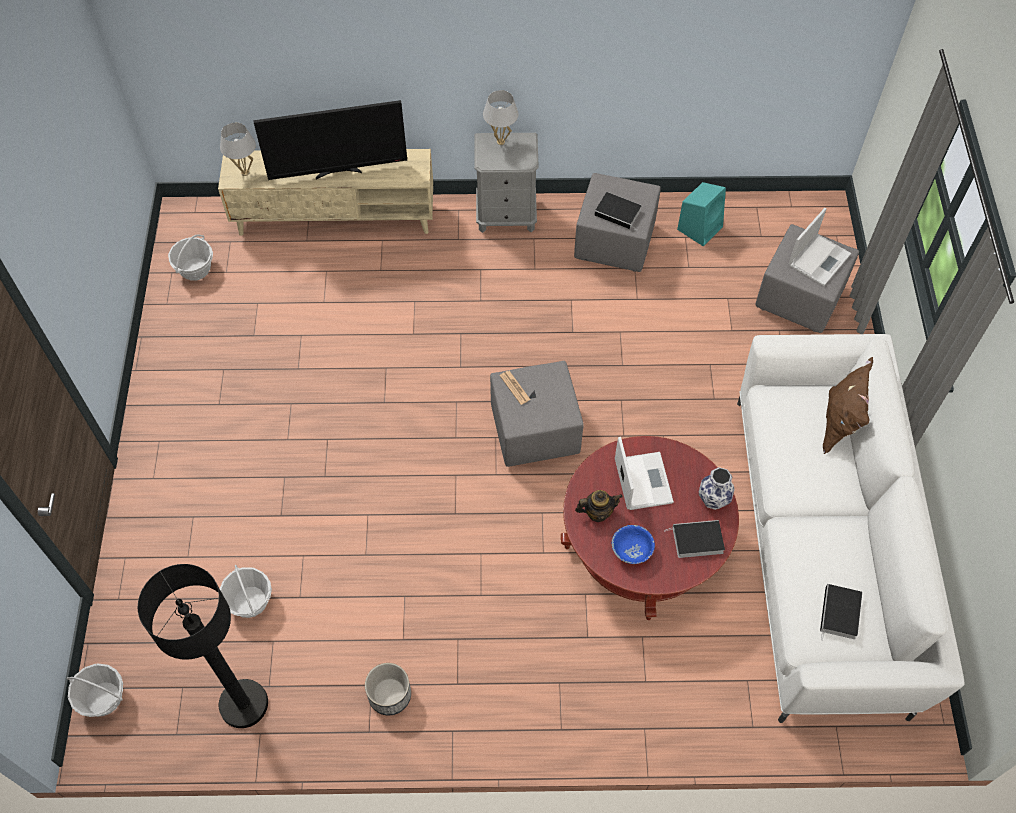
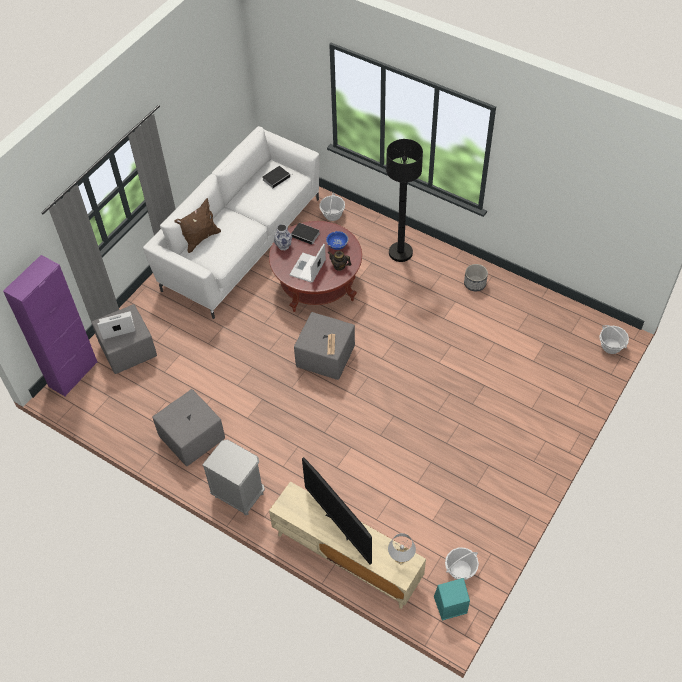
camera: 145 degrees left, 5 degrees down
black floor lamp [138,564,268,728] -> black floor lamp moved to [386,139,423,262]
basket [220,565,272,618] -> basket moved to [320,193,345,221]
television [253,100,407,180] -> television turned 150 degrees counterclockwise [302,457,372,564]
white table lamp [483,90,519,145] -> none
book [594,192,642,231] -> none
turquoise speaker [677,182,726,246] -> turquoise speaker moved to [434,578,470,620]
none -> purple cabinet [3,255,97,397]

